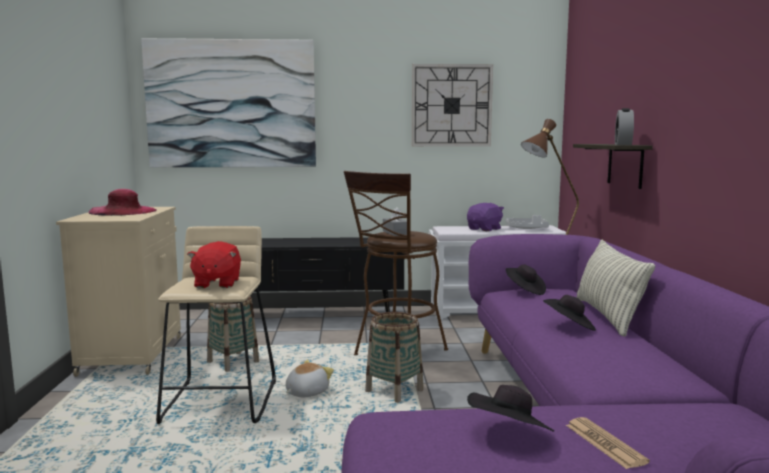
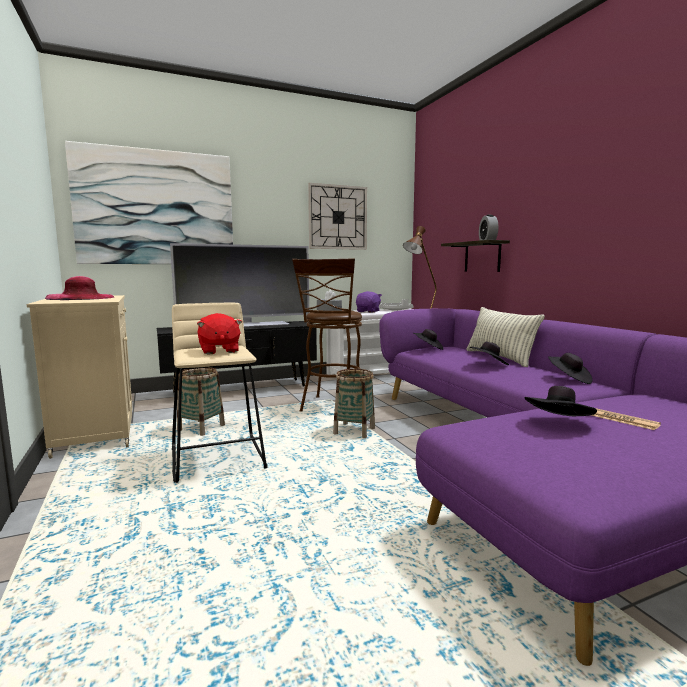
camera: 20 degrees left, 0 degrees up
plush toy [285,360,334,397] -> none
none -> television [170,243,309,327]
none -> black hat [548,353,592,384]

